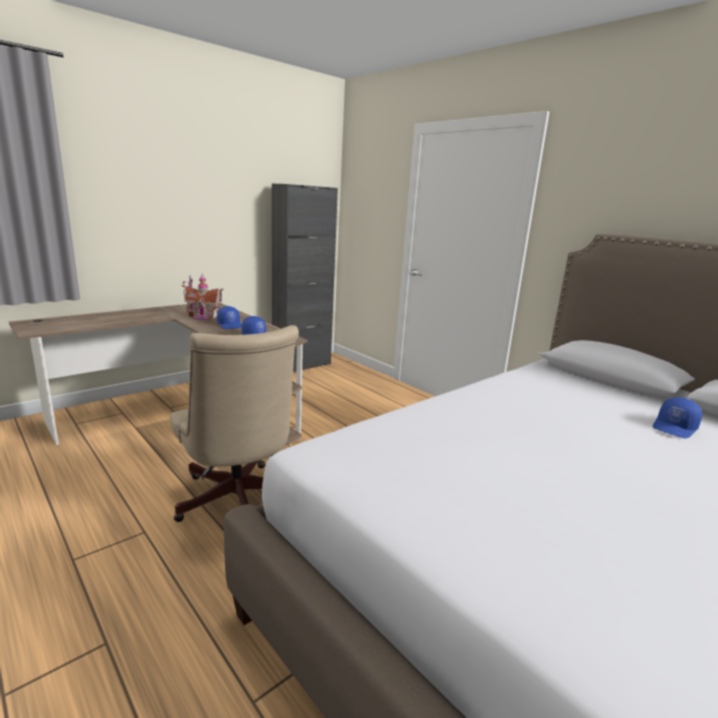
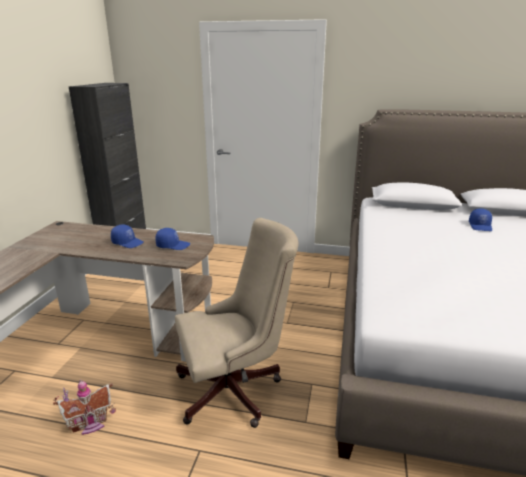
camera: 35 degrees left, 5 degrees up
beige office chair [170,325,299,522] -> beige office chair turned 45 degrees counterclockwise [175,218,299,428]
toy house [182,274,224,320] -> toy house moved to [53,379,116,435]

